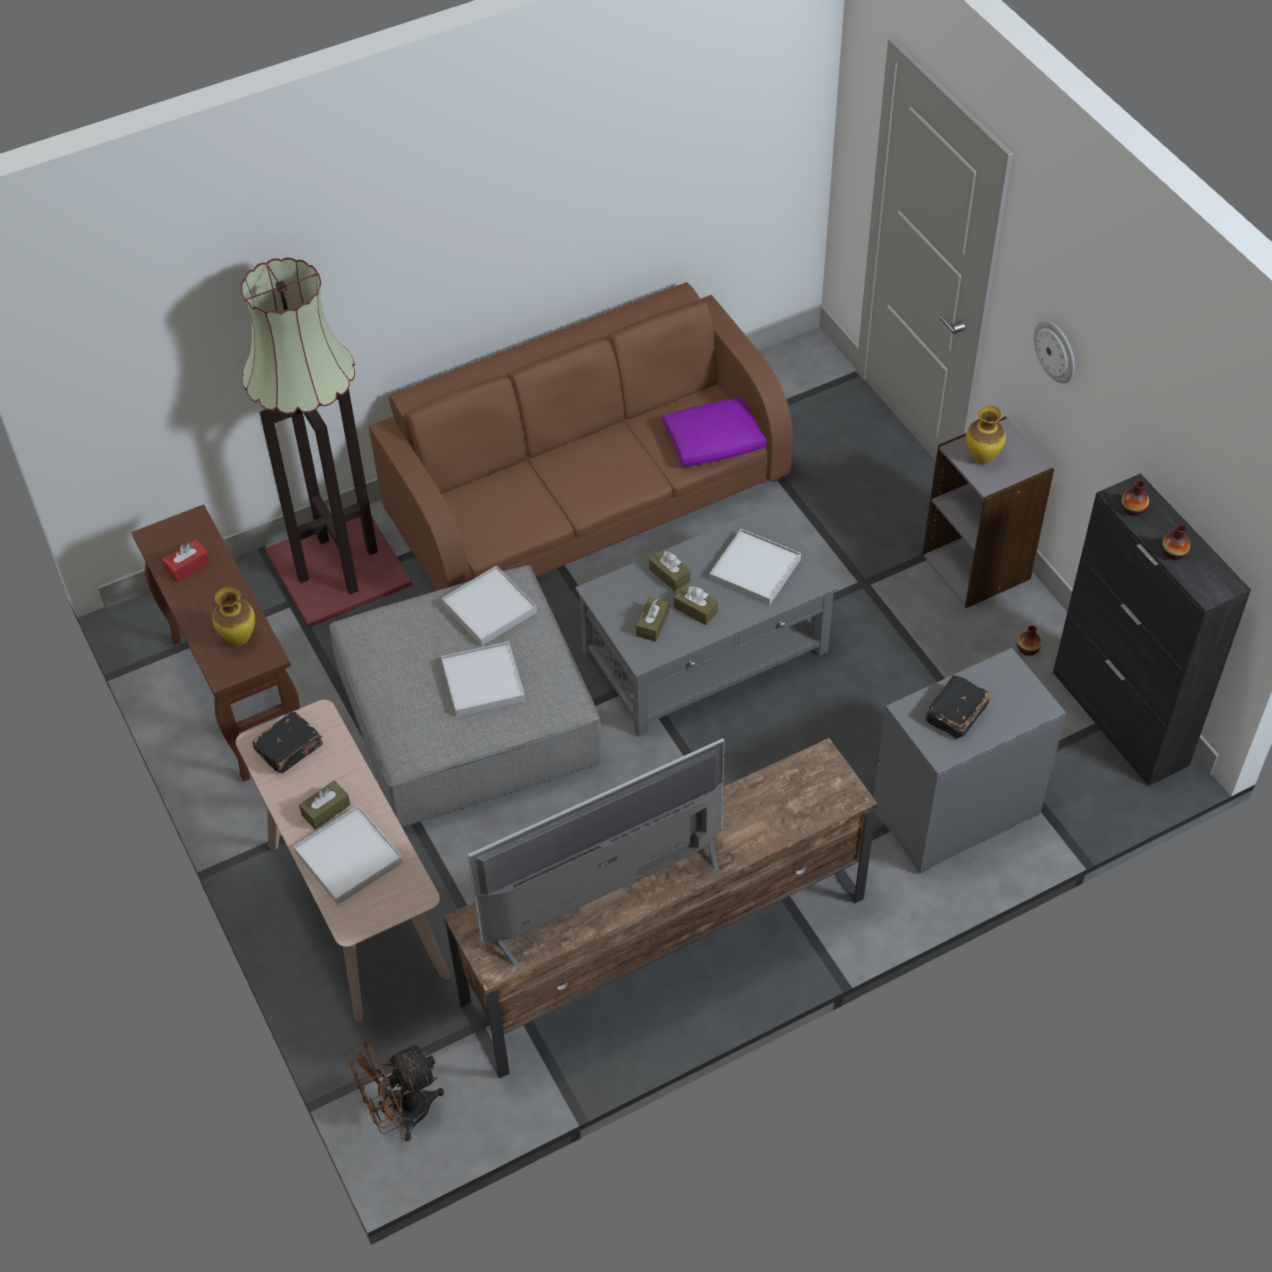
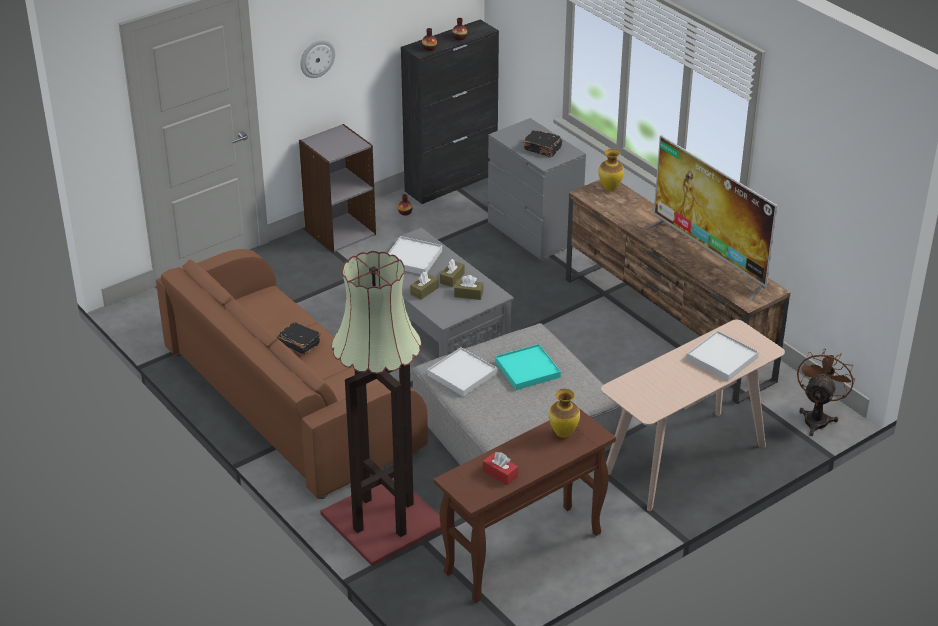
camera: 100 degrees left, 15 degrees down
black book [252,712,323,773] -> black book moved to [277,322,321,354]
brown tissue box [299,780,350,829] -> none
brown fan [346,1041,444,1141] -> brown fan turned 120 degrees counterclockwise [797,348,855,436]
white tray [441,641,525,717] -> turquoise tray [495,344,561,390]
purple pillow [662,397,767,467] -> none
vase [966,406,1006,464] -> vase moved to [598,149,624,191]

